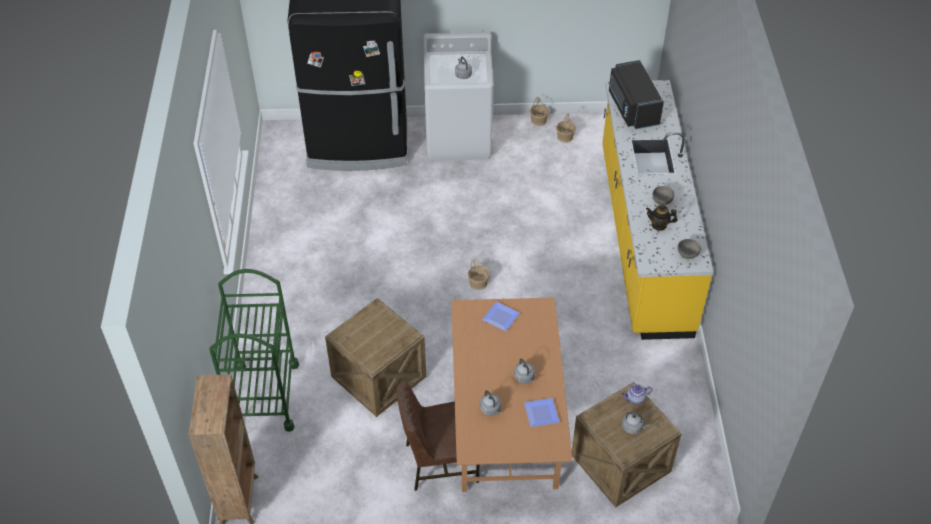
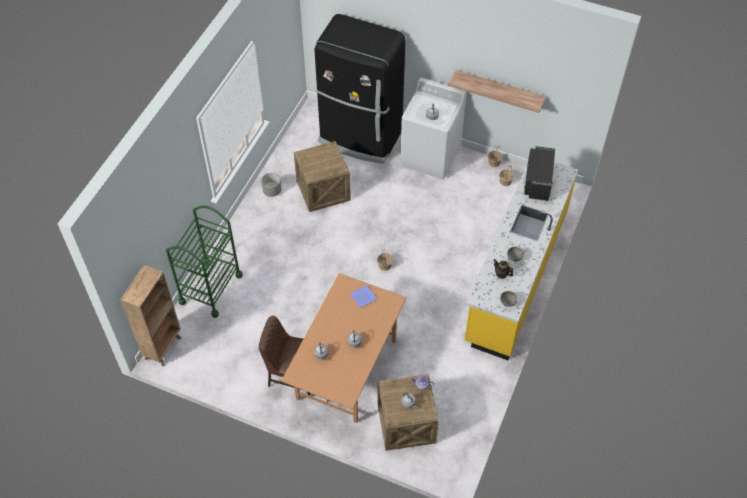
camera: 25 degrees right, 5 degrees up
crate [325,298,426,417] -> crate moved to [294,141,351,212]
plate [524,398,560,427] -> none
none -> grey planter [261,172,282,197]
none -> shelf [448,70,546,113]

